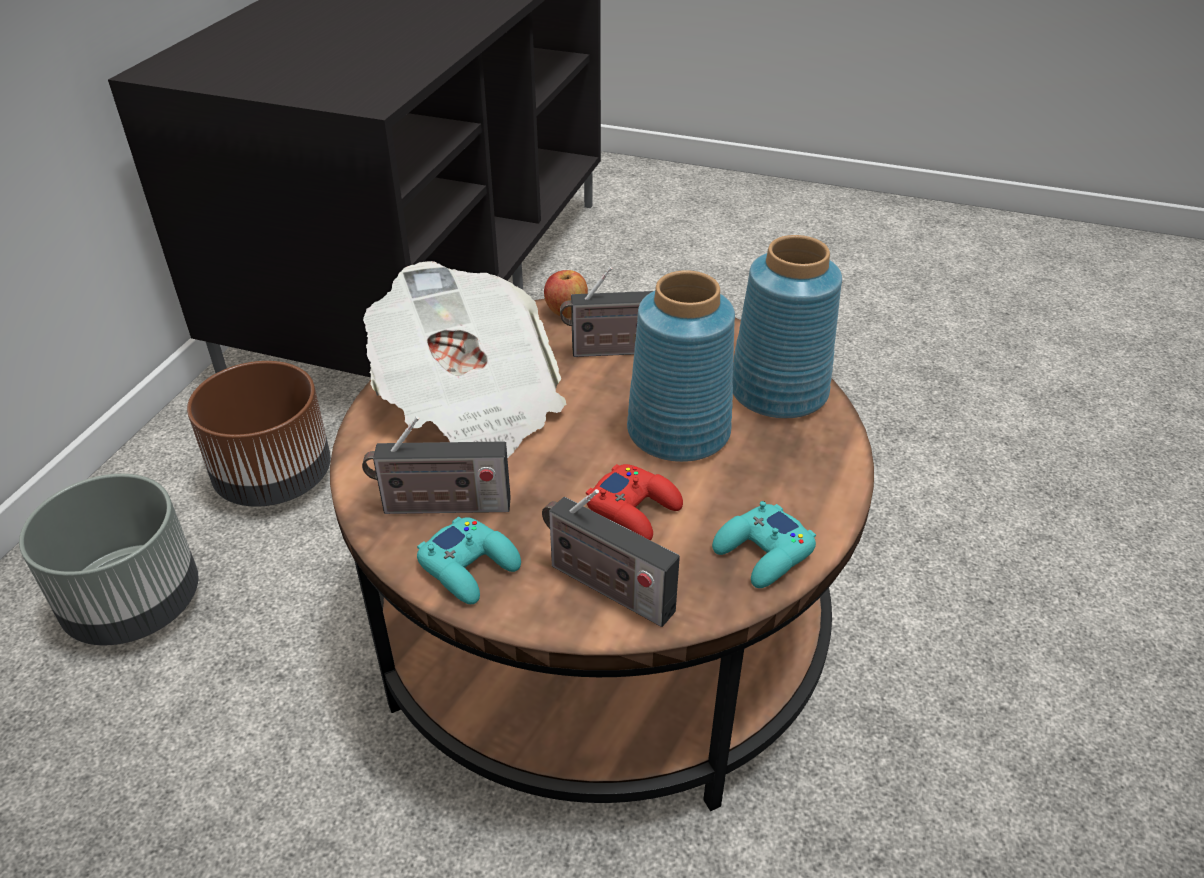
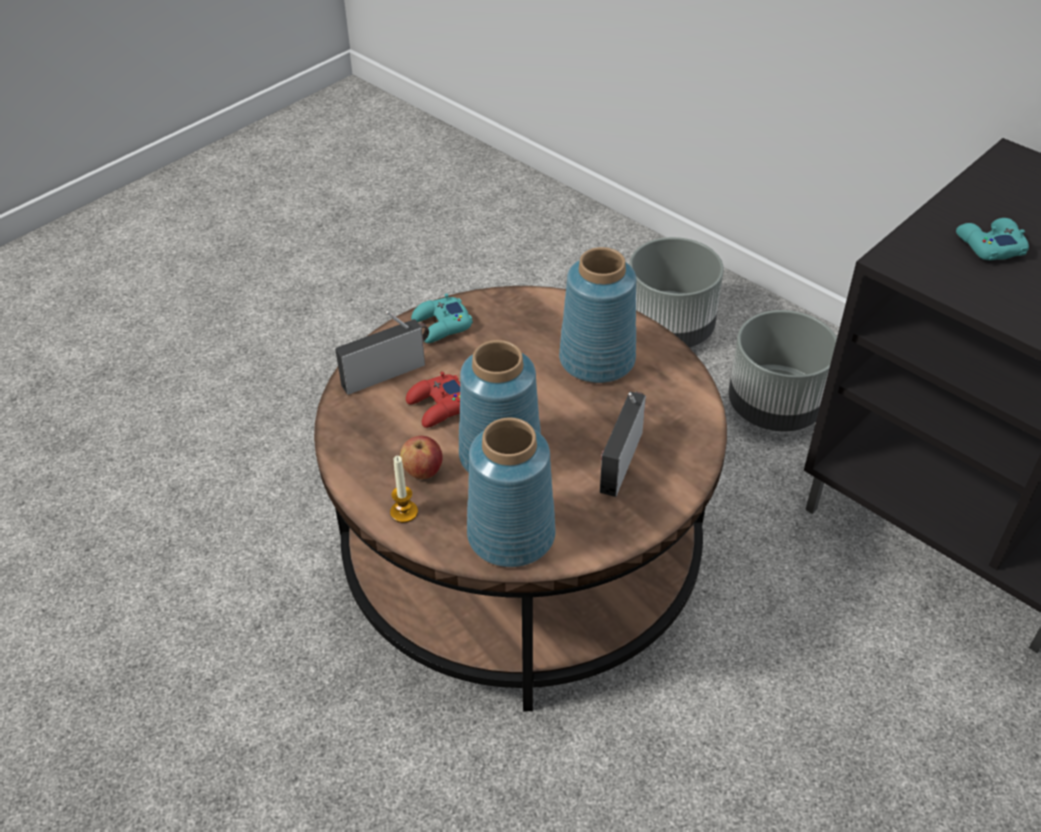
camera: 115 degrees right, 5 degrees up
brown planter [187,361,331,507] -> grey planter [728,310,837,431]
radio [362,416,511,514] -> none
newspaper [363,261,566,458] -> blue vase [559,247,636,383]
apple [544,270,588,318] -> apple moved to [400,436,443,479]
turquoise game controller [712,501,816,588] -> turquoise game controller moved to [956,218,1029,260]
none -> candle [390,456,418,523]

